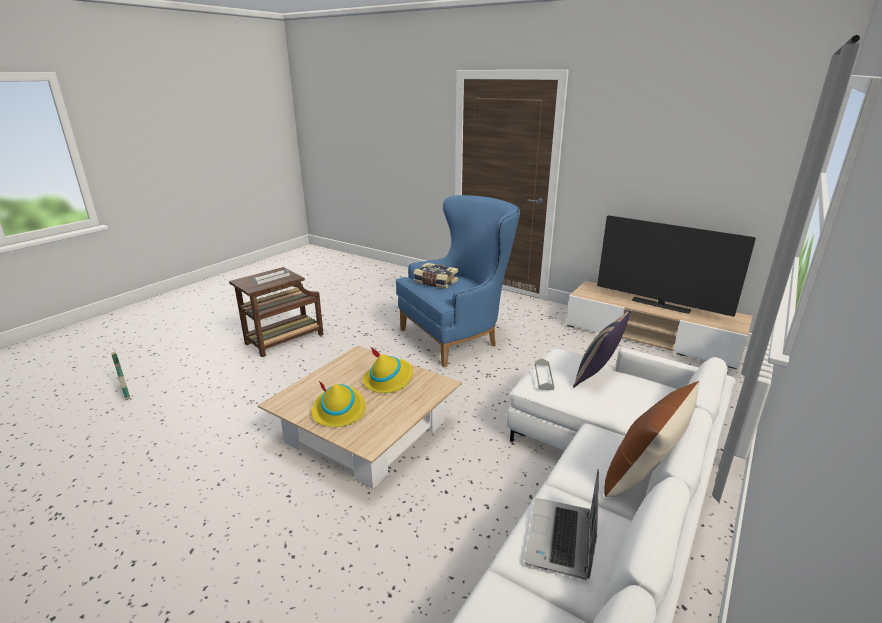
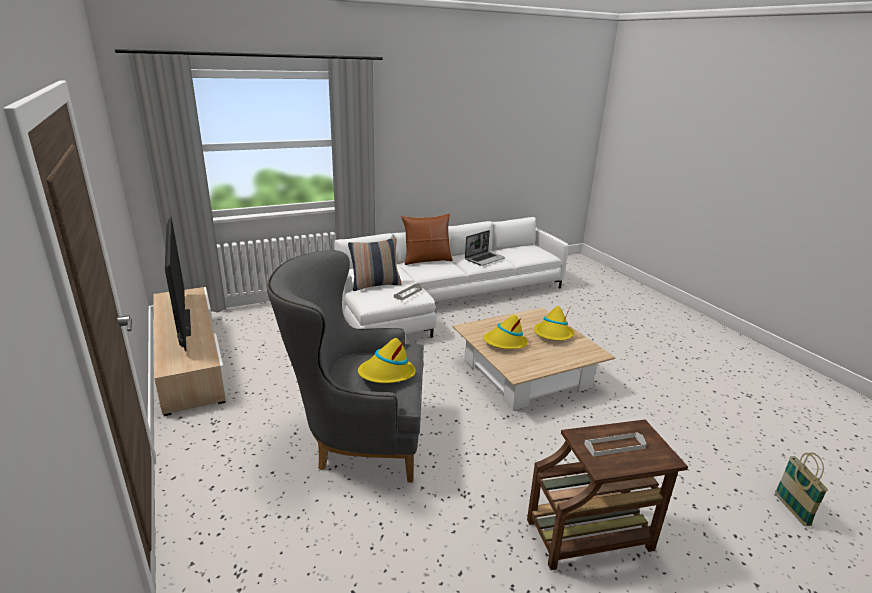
camera: 150 degrees left, 0 degrees up
blue armchair [396,195,520,367] -> grey armchair [267,250,424,483]
book [414,263,459,289] -> yellow hat [358,338,415,383]

